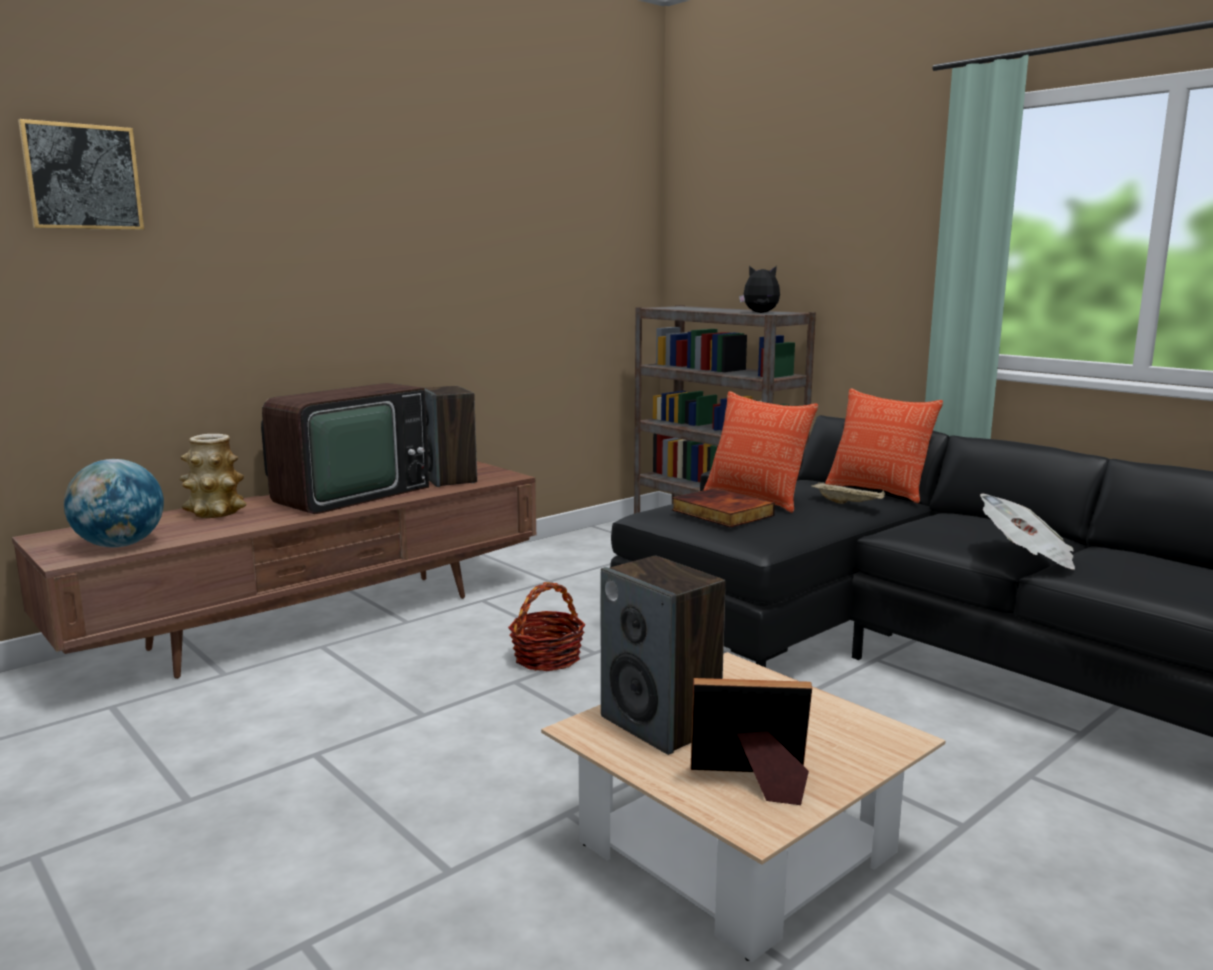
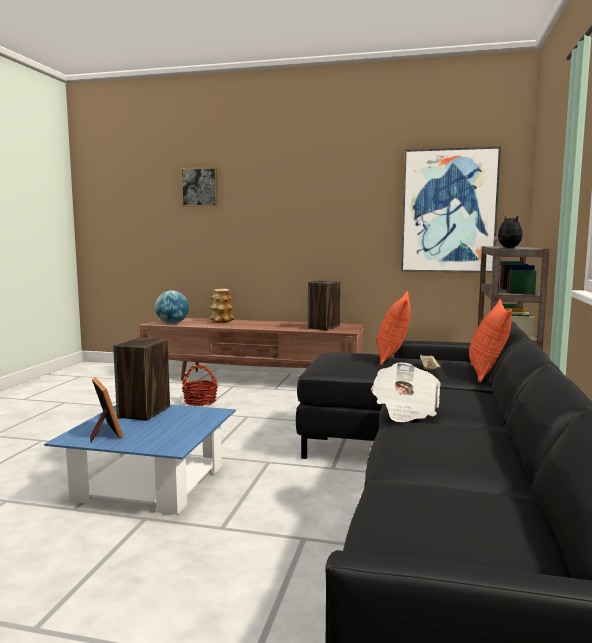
camera: 55 degrees right, 5 degrees down
television [261,383,429,514] -> none
basket [508,582,586,671] -> basket moved to [182,364,218,406]
beige coffee table [541,652,946,962] -> blue coffee table [44,405,236,515]
book [672,488,775,527] -> none
none -> picture [401,147,501,273]

